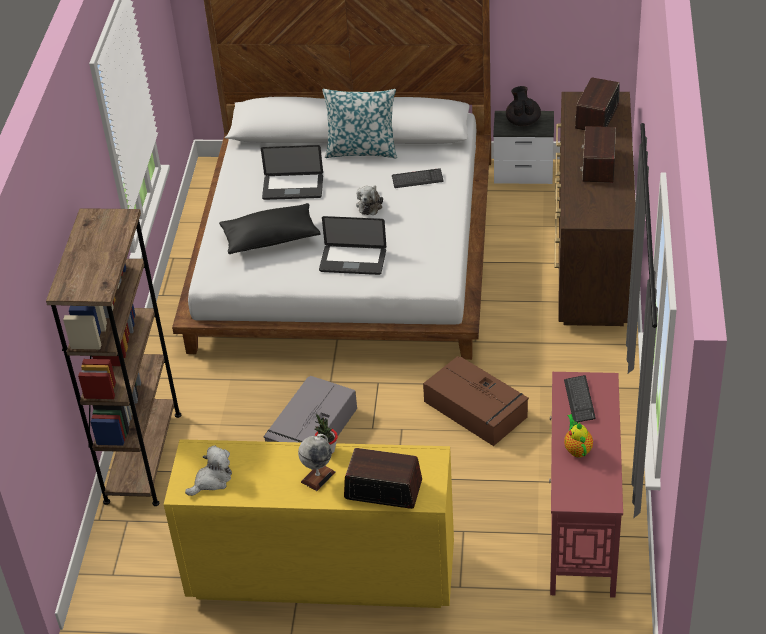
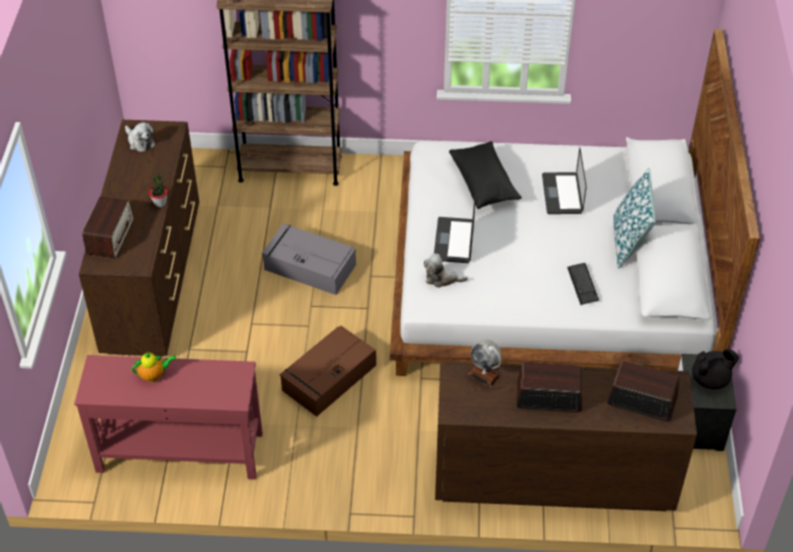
camera: 85 degrees right, 5 degrees up
yellow dresser [164,439,454,608] -> brown dresser [79,120,199,357]
globe [298,434,336,491] -> globe moved to [468,339,502,387]
plush toy [356,185,383,215] -> plush toy moved to [424,253,468,288]
keyboard [564,375,596,422] -> none

